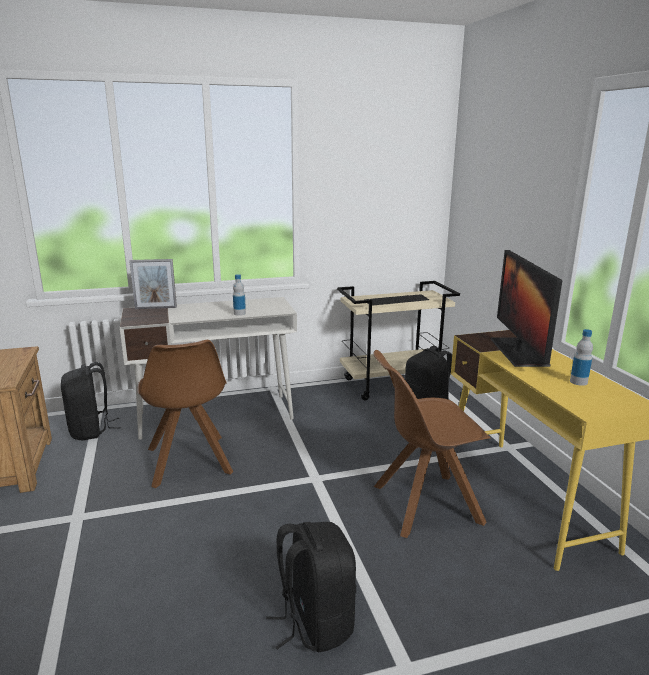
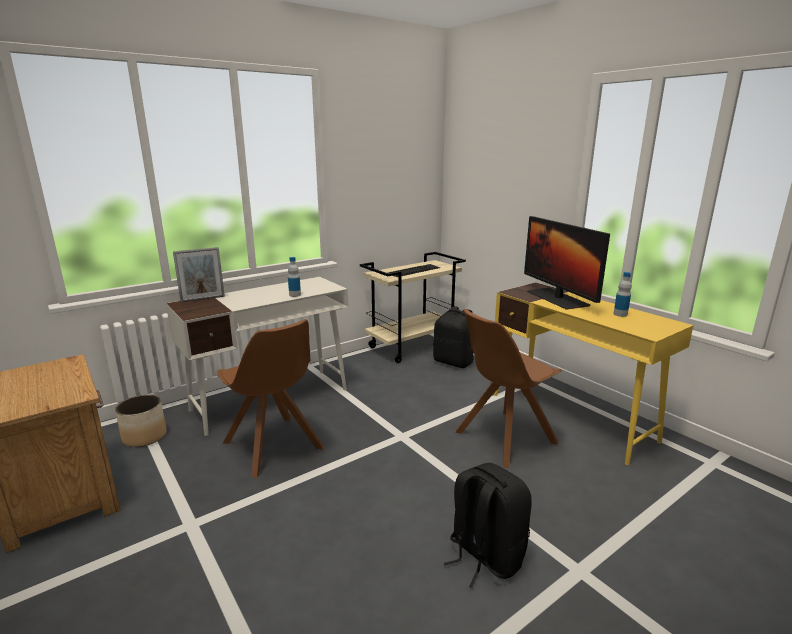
camera: 20 degrees left, 0 degrees up
black backpack [61,362,121,440] -> planter [115,395,167,447]

